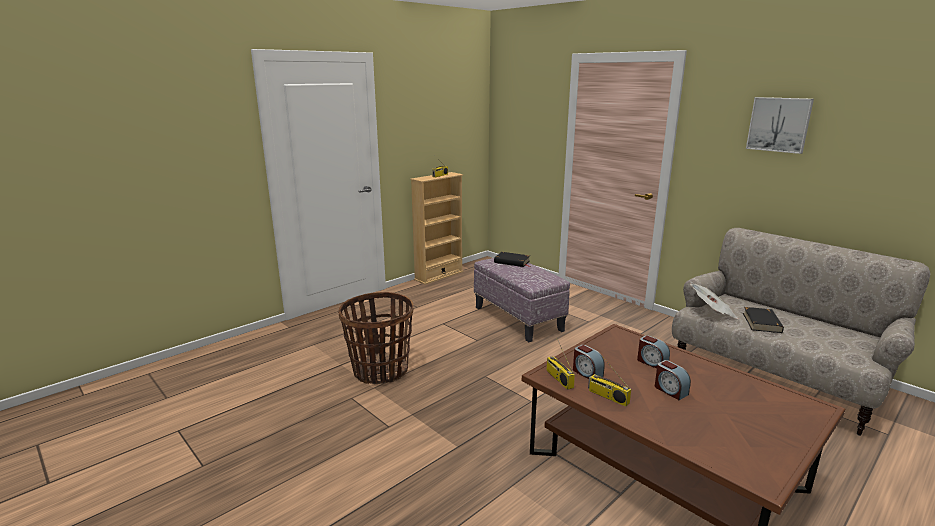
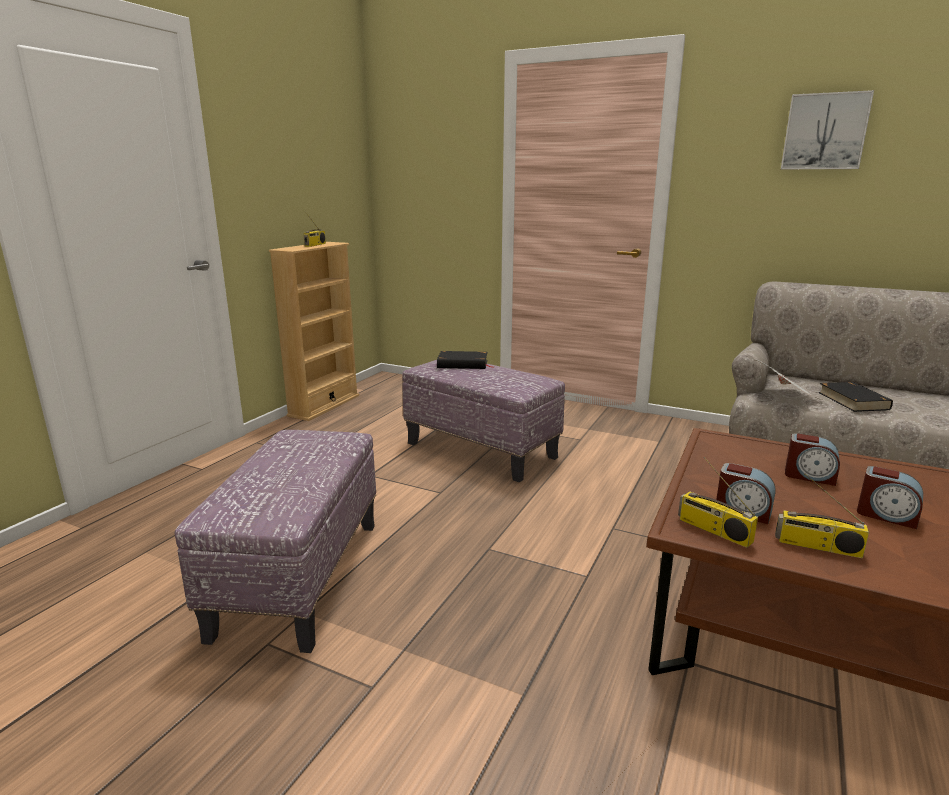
camera: 20 degrees left, 0 degrees up
basket [338,292,414,384] -> ottoman [175,430,376,653]

